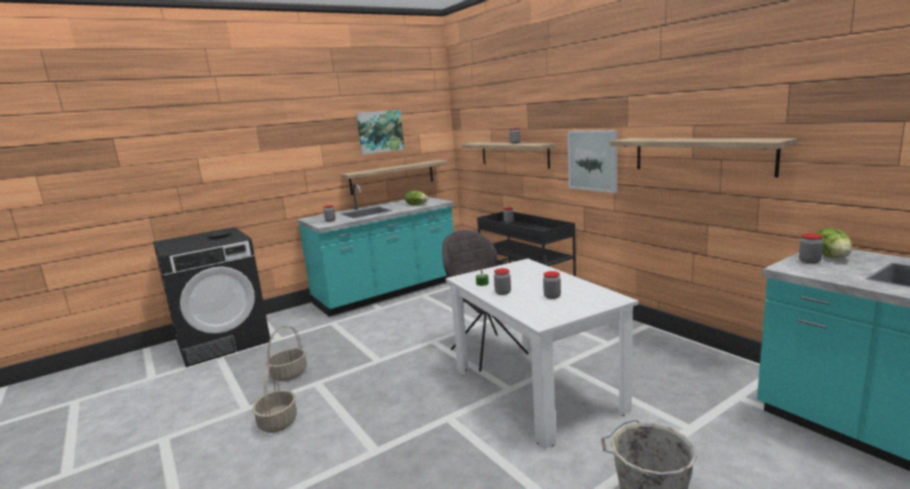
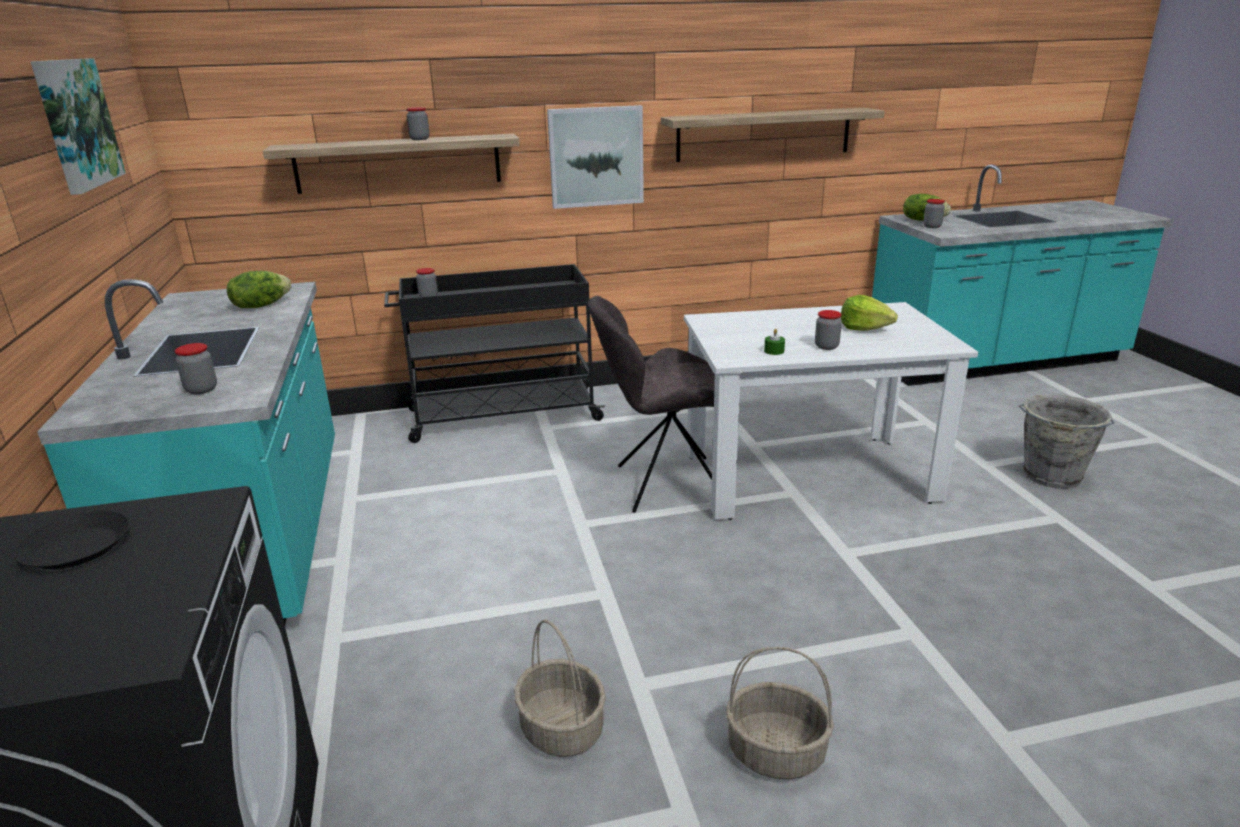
camera: 70 degrees left, 10 degrees up
shelf [340,160,448,195] -> none
jar [543,271,561,299] -> lettuce [841,295,898,331]

